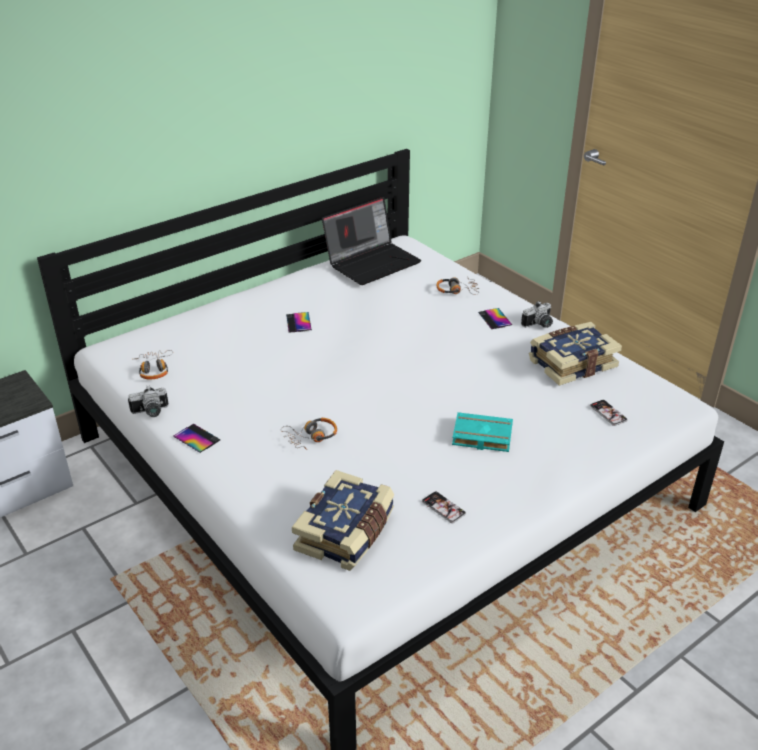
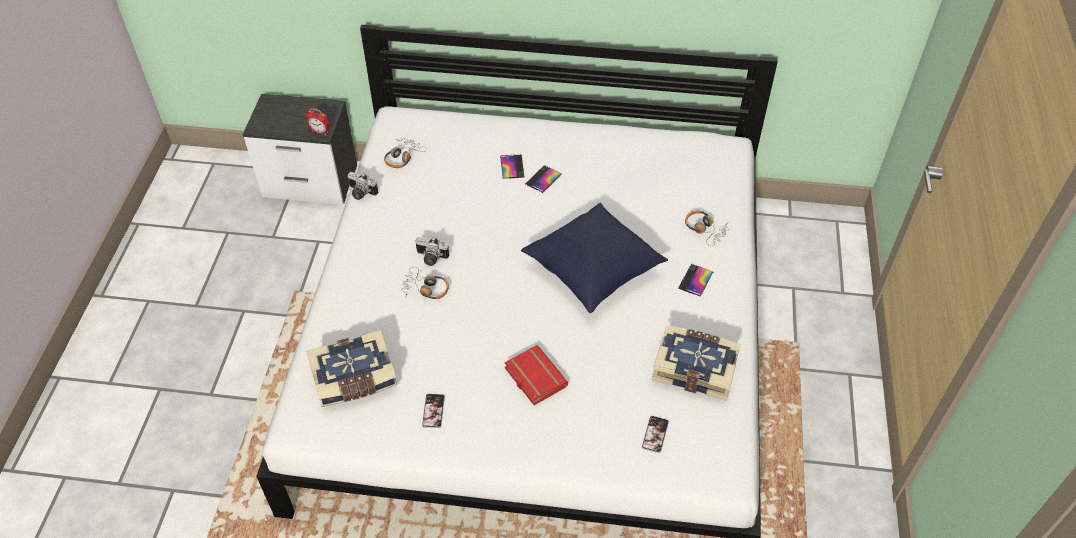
camera: 45 degrees right, 15 degrees up
phone [173,424,221,453] -> phone moved to [500,155,524,179]
laptop [322,197,421,285] -> none
turquoise book [452,412,513,452] -> red book [505,345,568,405]
camera [521,301,553,328] -> camera moved to [416,237,449,266]
none -> alarm clock [306,108,330,135]
none -> blue pillow [521,203,668,313]

